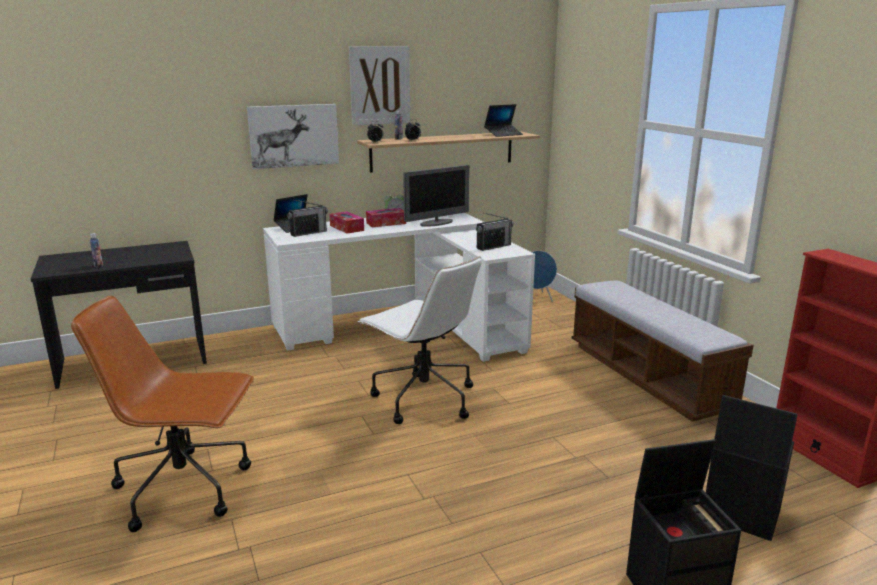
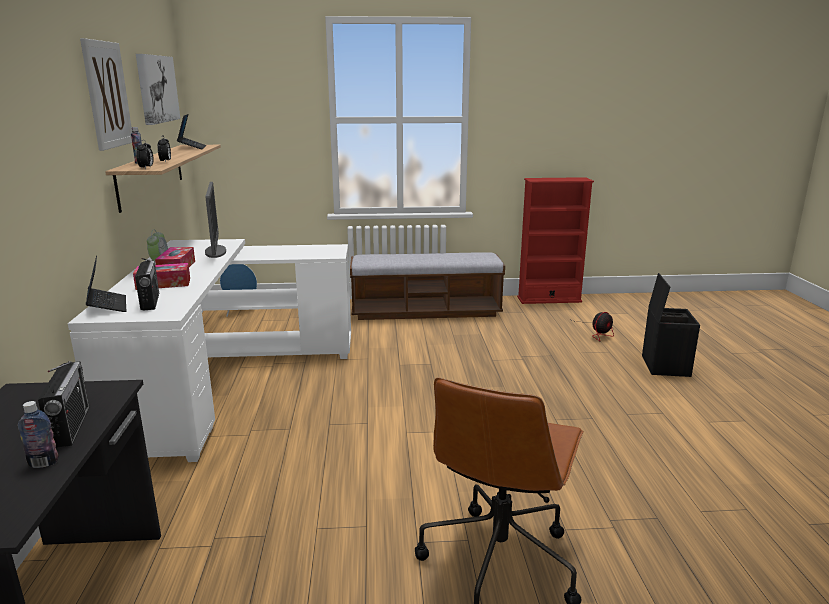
camera: 70 degrees left, 0 degrees up
picture [247,104,339,169] -> picture moved to [136,54,180,125]
white office chair [358,256,482,424] -> none
radio [476,212,513,251] -> radio moved to [38,361,90,448]
black storage box [706,395,798,541] -> fan [569,312,614,341]

